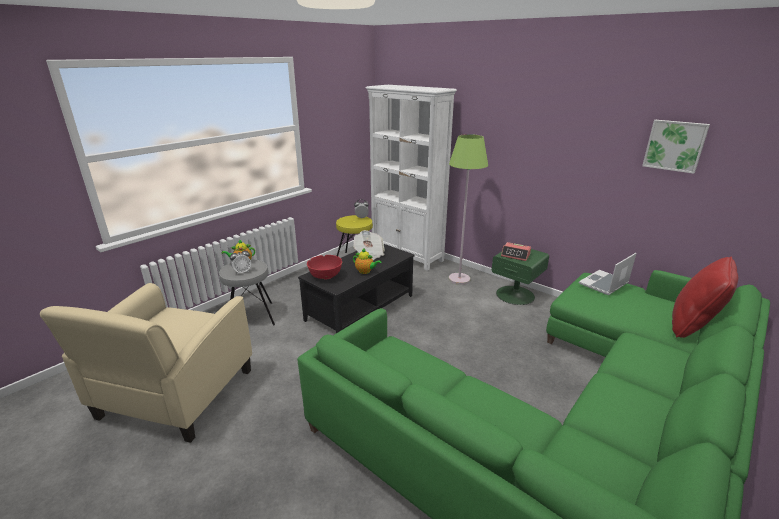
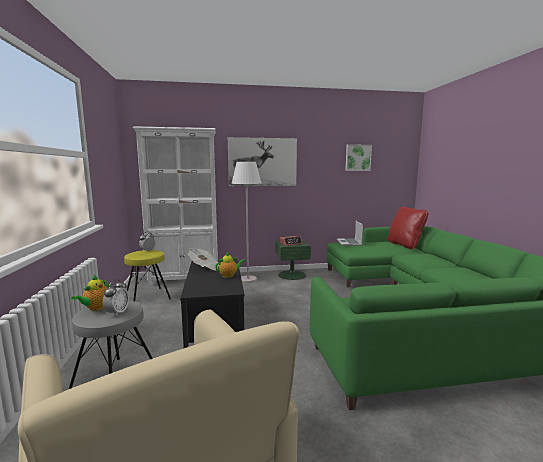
camera: 50 degrees left, 15 degrees down
red bowl [307,255,342,280] -> none
green floor lamp [449,134,488,285] -> white floor lamp [232,162,262,283]
none -> picture [228,137,297,186]

